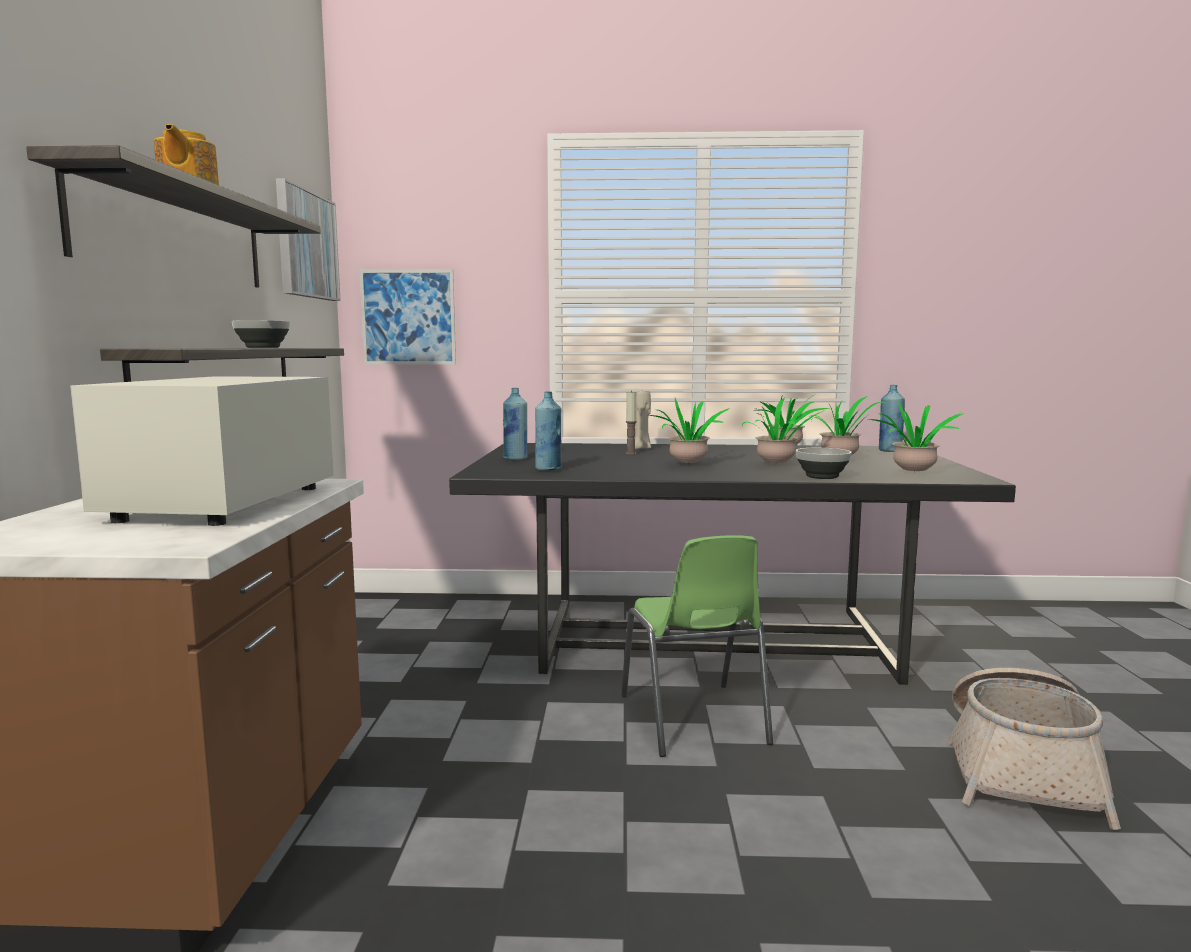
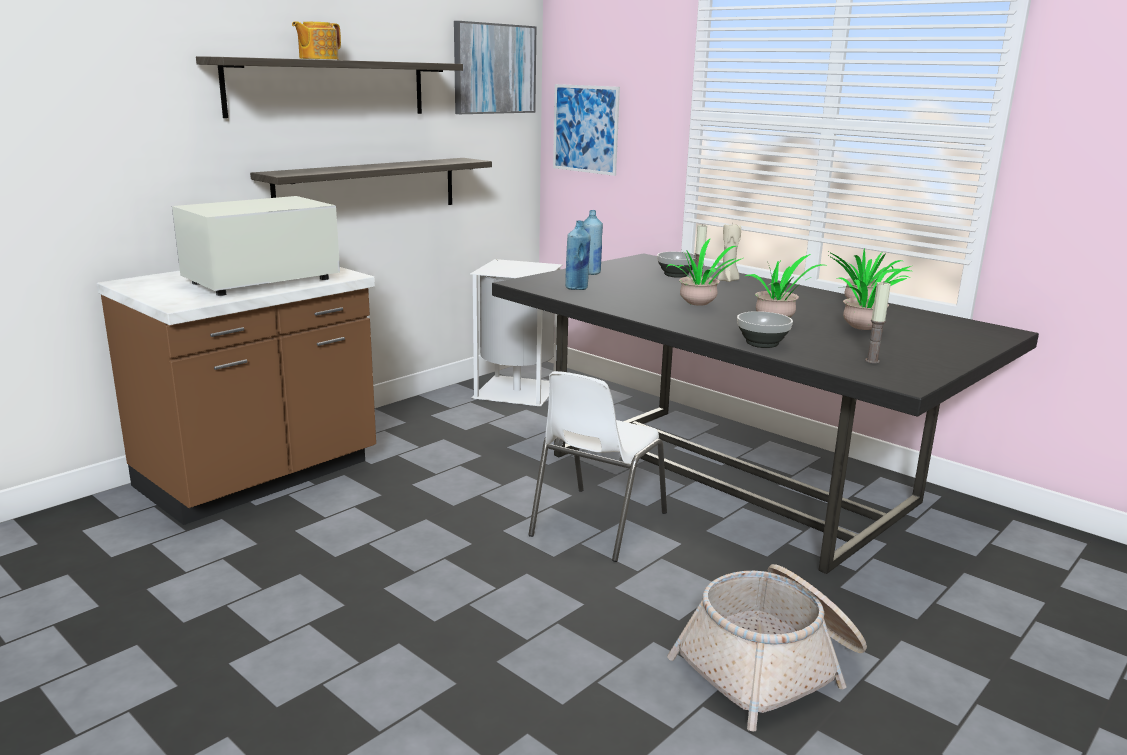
camera: 40 degrees right, 10 degrees up
bowl [232,320,290,348] -> bowl moved to [657,252,696,278]
green chair [621,535,773,757] -> white chair [528,371,667,562]
potted plant [868,401,964,473] -> candle [865,282,891,363]
blue bottle [879,385,905,452] -> none
none -> white trash can [470,259,563,406]

